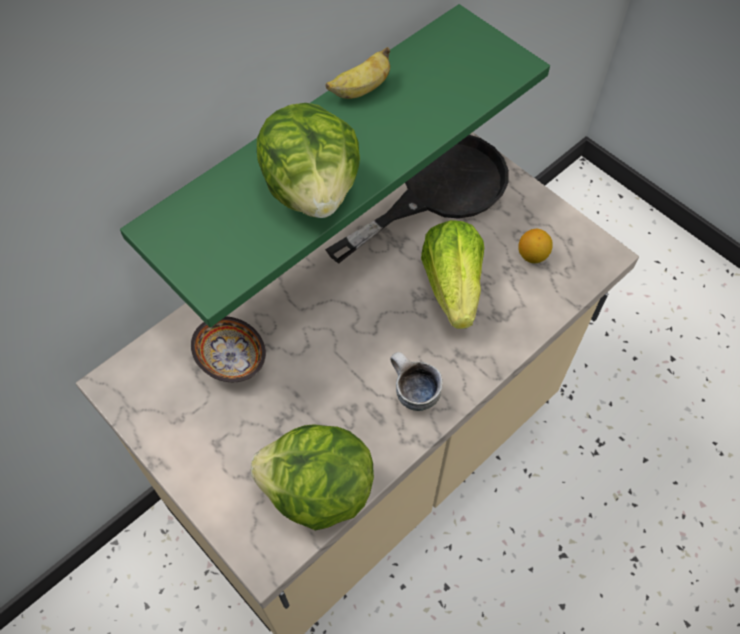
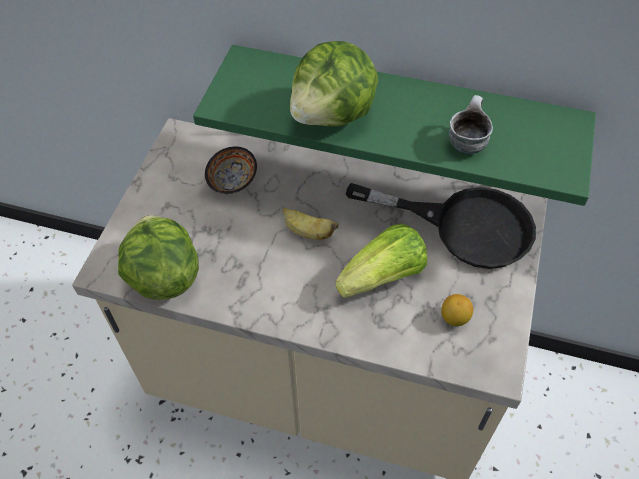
camera: 60 degrees right, 5 degrees down
banana [326,47,390,99] -> banana moved to [283,207,338,240]
mug [390,352,443,411] -> mug moved to [449,95,493,154]

